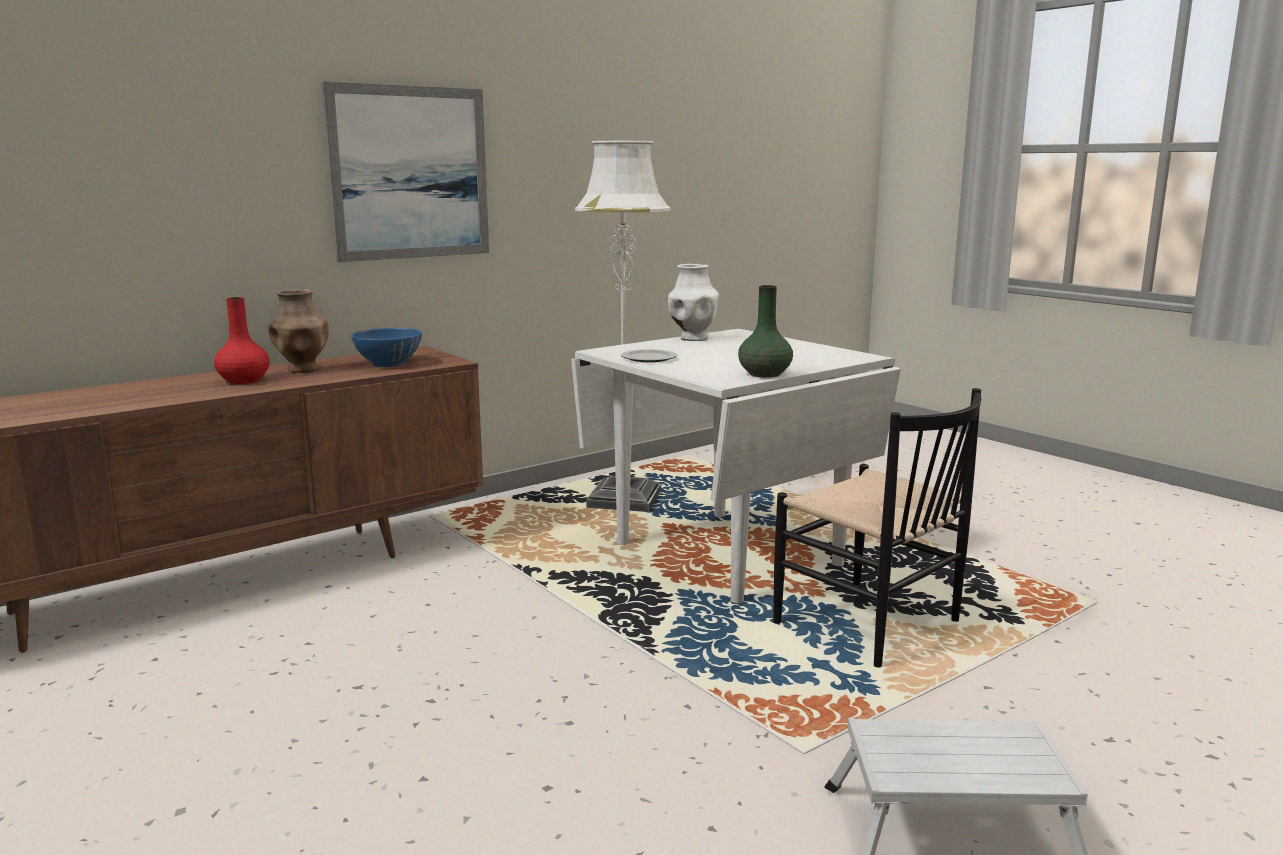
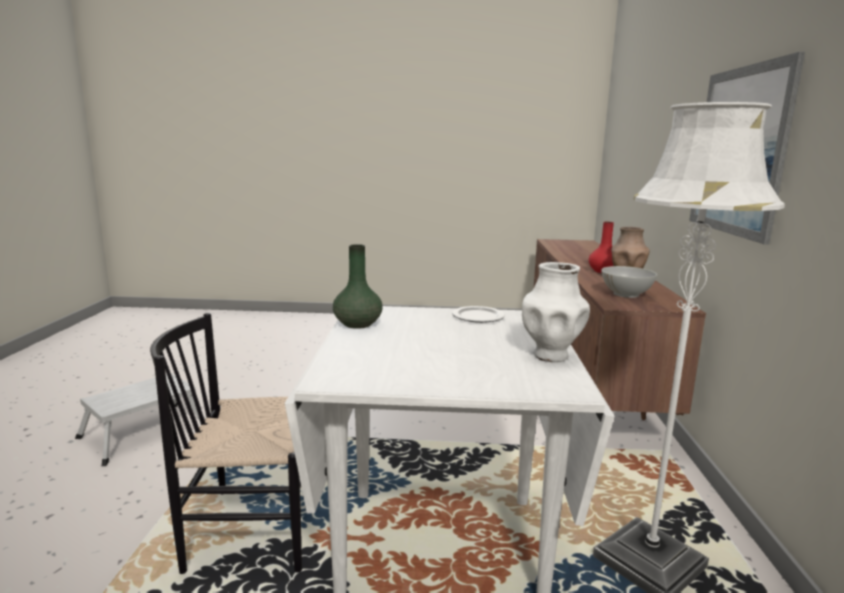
camera: 130 degrees right, 0 degrees up
blue bowl [351,328,422,367] -> white bowl [601,266,657,298]

